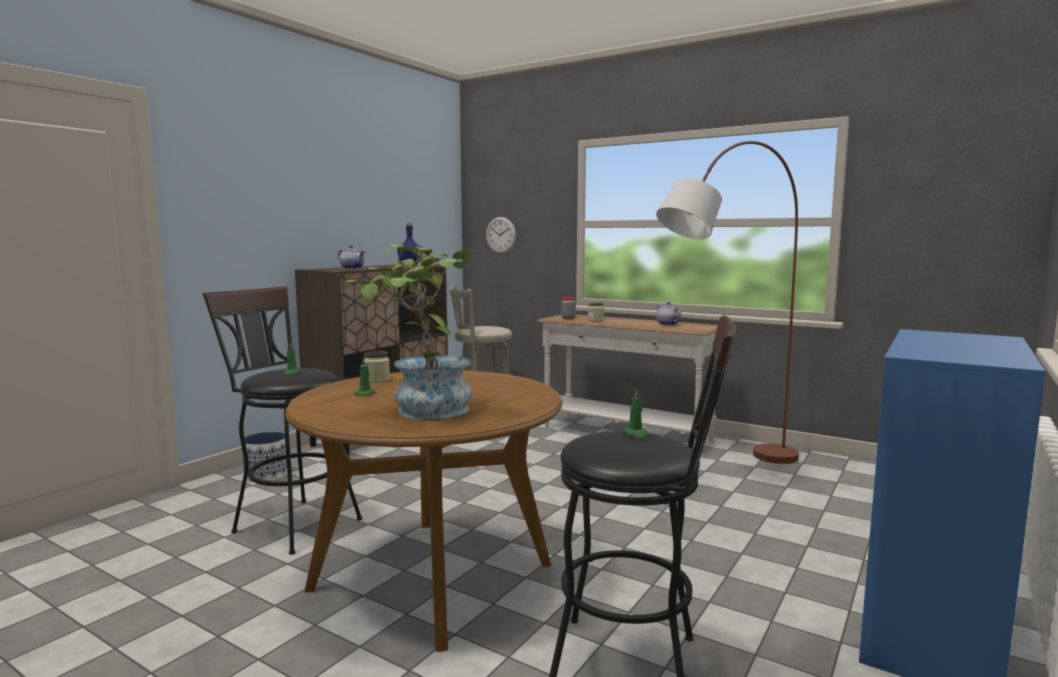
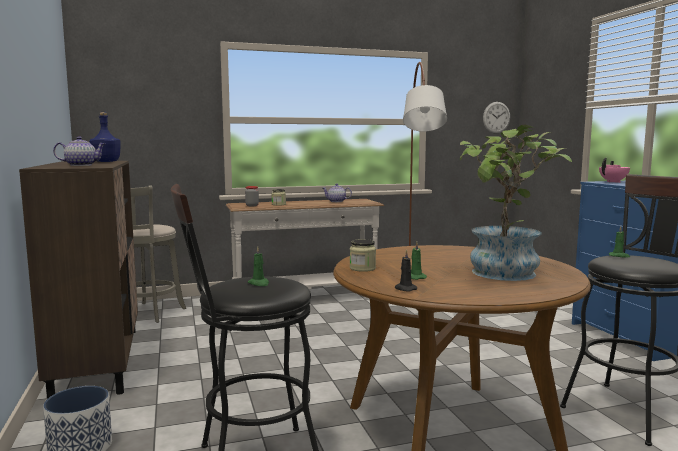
camera: 50 degrees left, 0 degrees up
wall clock [486,217,516,254] -> wall clock moved to [483,102,510,134]
none -> black candle [395,250,417,292]
none -> pink teapot [599,157,630,183]

